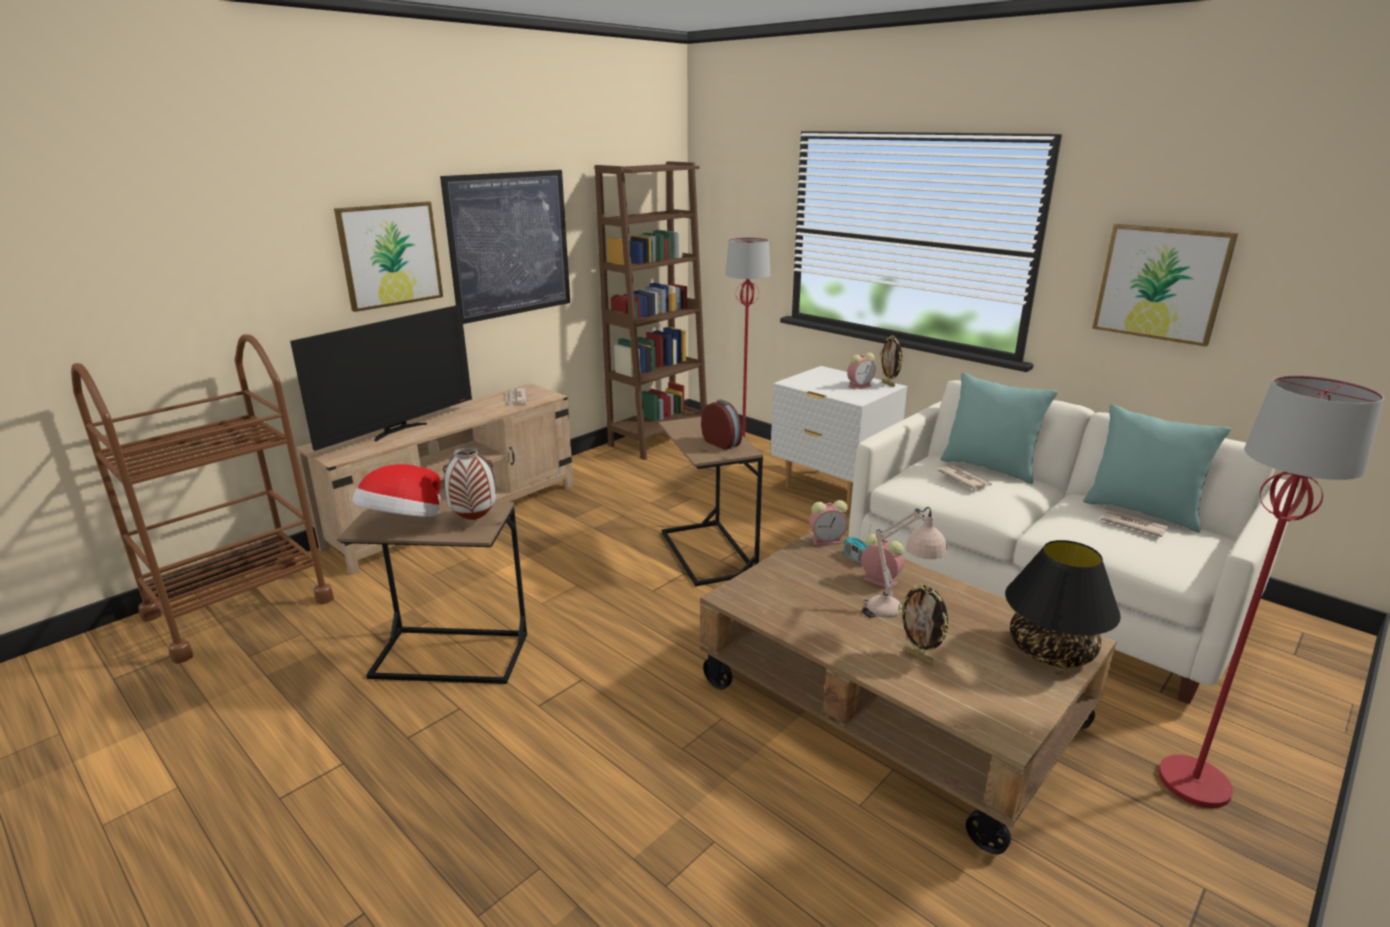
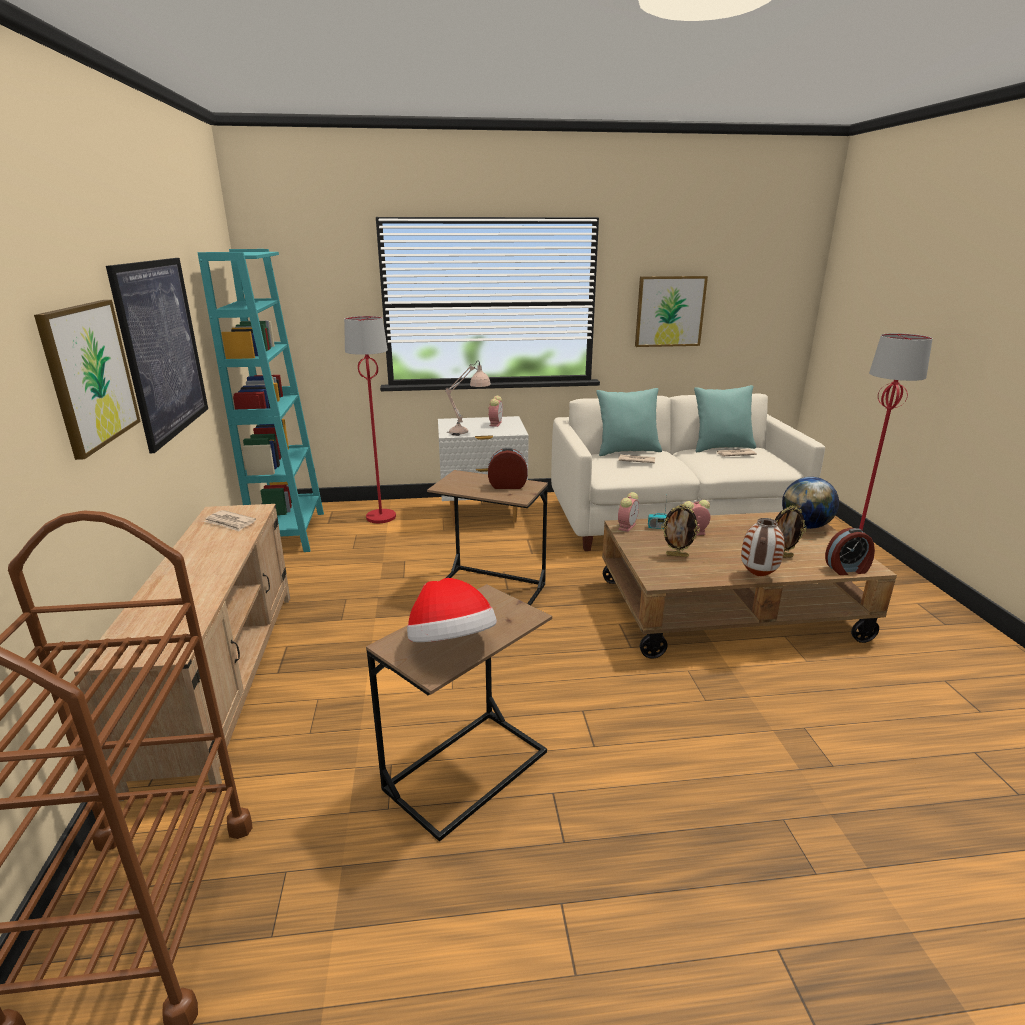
camera: 50 degrees left, 0 degrees up
television [290,305,472,451] -> none
vase [443,447,496,520] -> vase moved to [741,518,785,576]
brown bookcase [595,161,707,460] -> turquoise bookcase [198,249,324,552]
beige table lamp [862,507,947,618] -> beige table lamp moved to [445,361,491,436]
picture frame [880,335,902,387] -> picture frame moved to [661,504,700,557]
black table lamp [1005,540,1121,667] -> globe [782,477,839,529]
none -> alarm clock [825,528,875,575]

